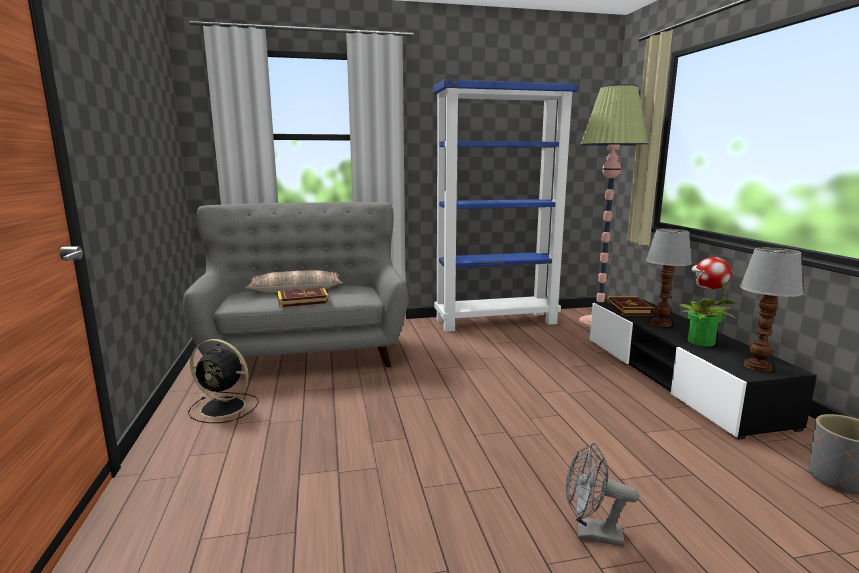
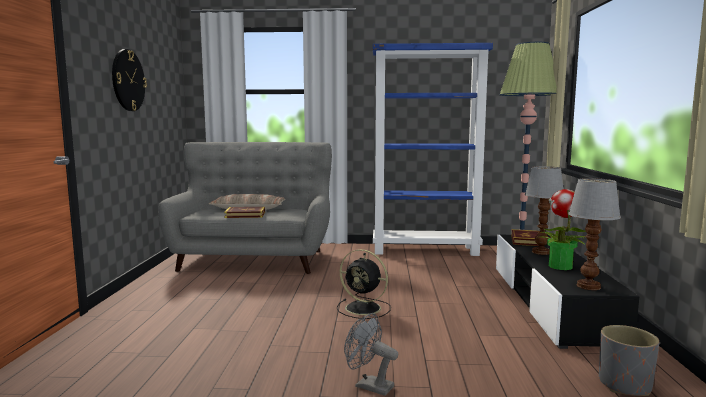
camera: 15 degrees right, 5 degrees down
black fan [188,339,259,423] -> black fan moved to [337,249,391,319]
none -> wall clock [112,49,147,111]

